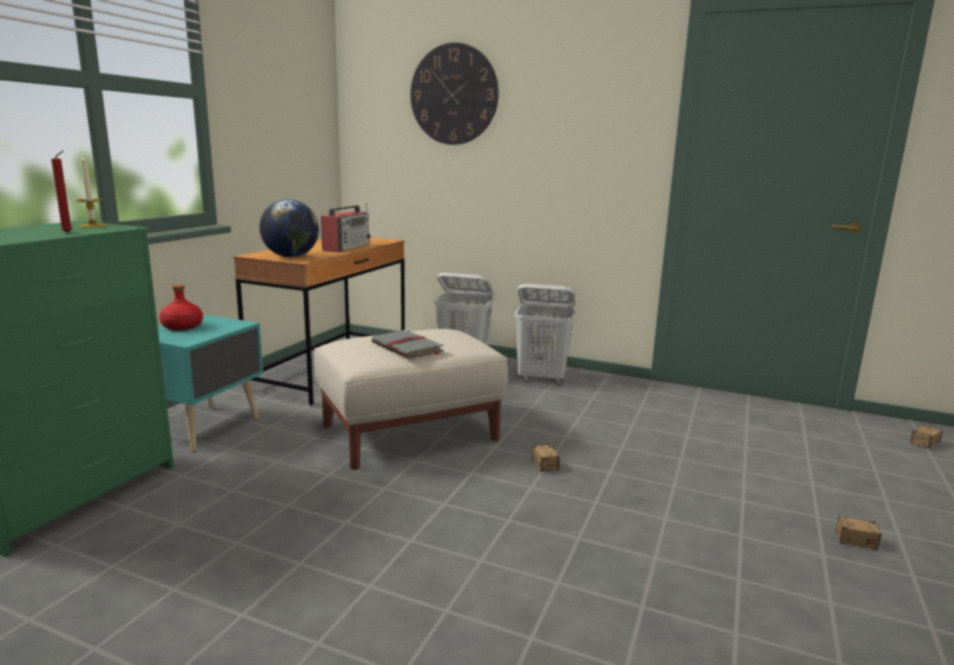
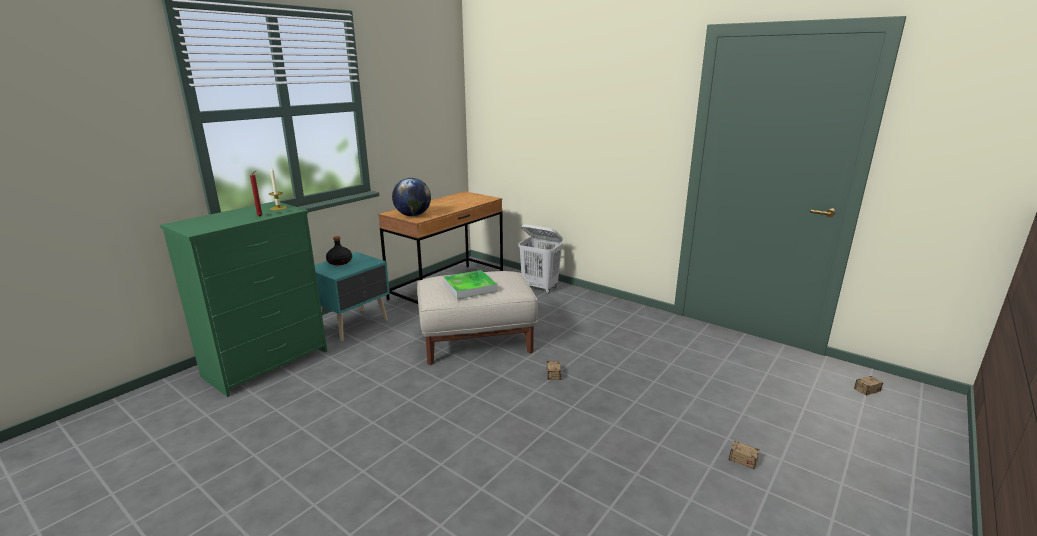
camera: 15 degrees right, 5 degrees up
red bottle [159,284,203,330] -> black bottle [326,236,352,265]
radio [321,203,371,253] -> none
grey book [371,329,443,359] -> tray [443,270,497,299]
wall clock [410,43,499,145] -> none
white laundry basket [515,284,575,385] -> none

